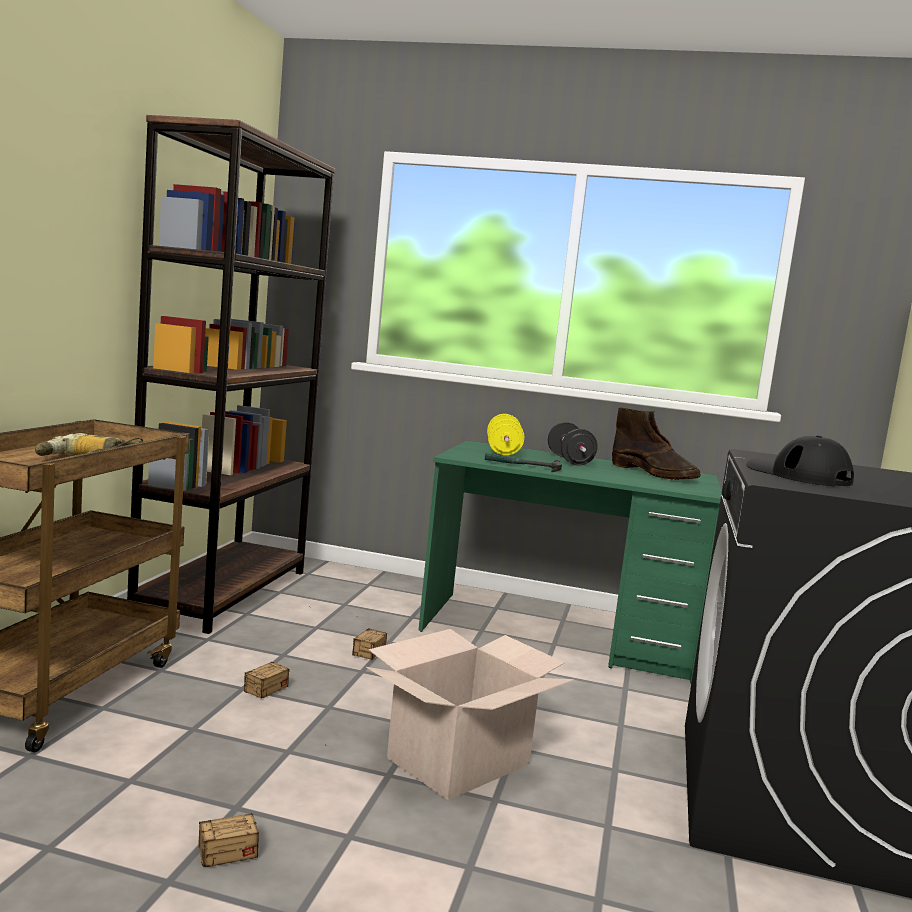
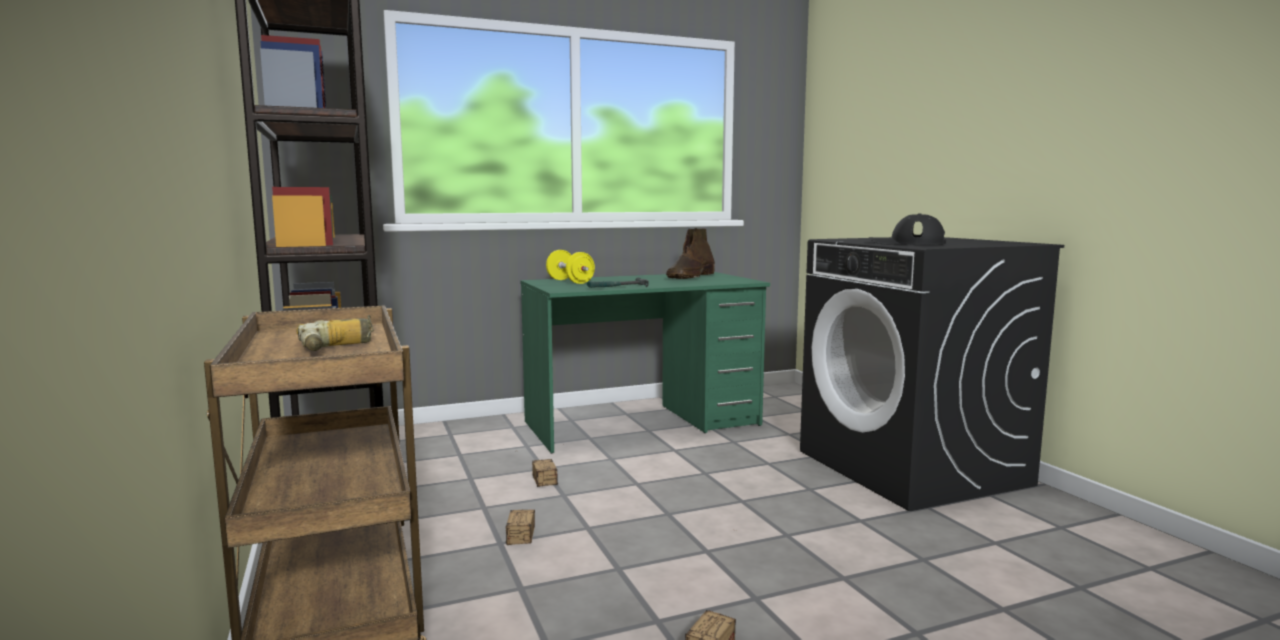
camera: 35 degrees left, 0 degrees up
cardboard box [366,629,574,800] -> none
black dumbbell [548,422,598,466] -> none
brown boot [612,407,701,480] -> brown boot turned 105 degrees clockwise [666,228,715,279]

